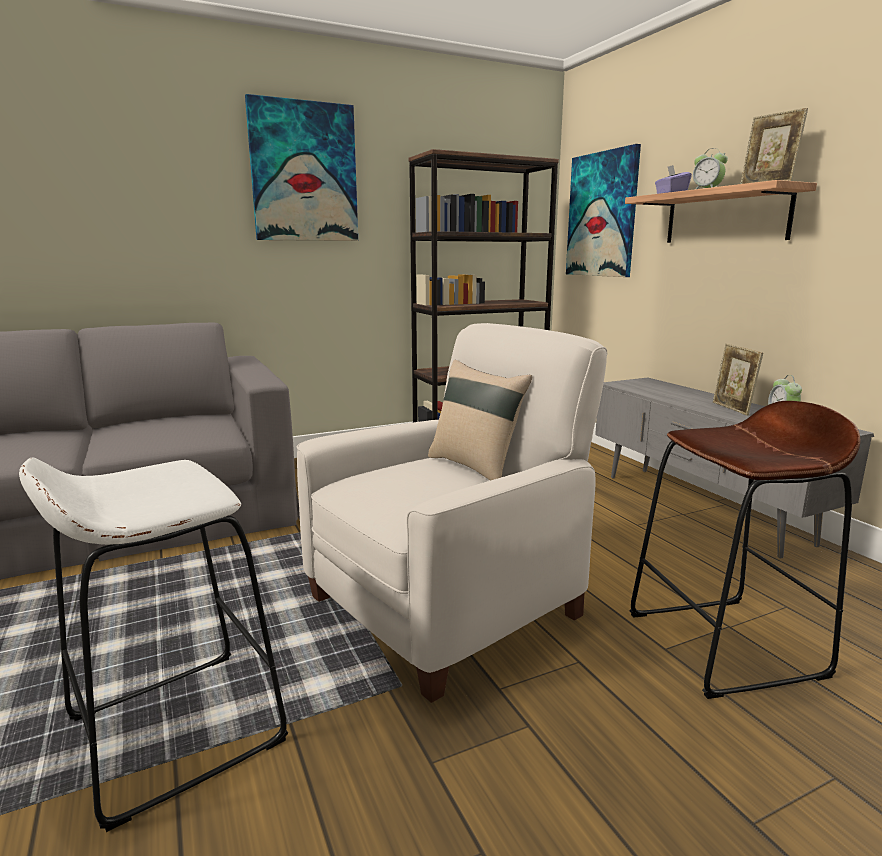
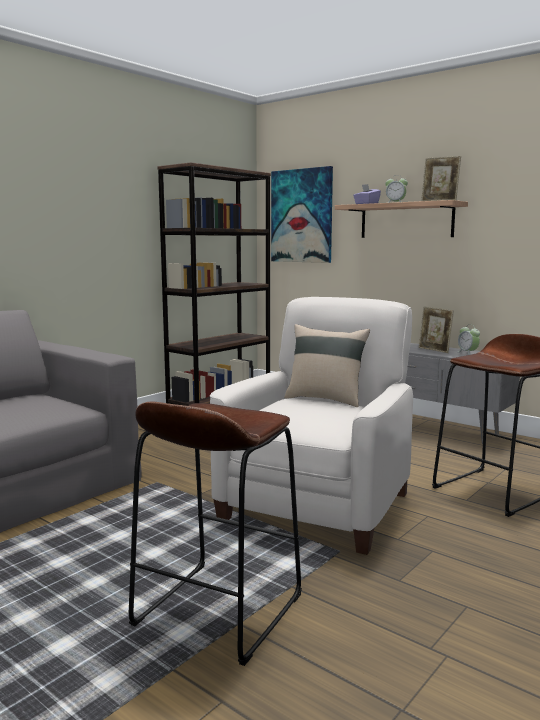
camera: 25 degrees left, 5 degrees down
white stool [19,458,288,832] -> brown stool [129,401,302,666]
picture [245,94,358,241] -> none

